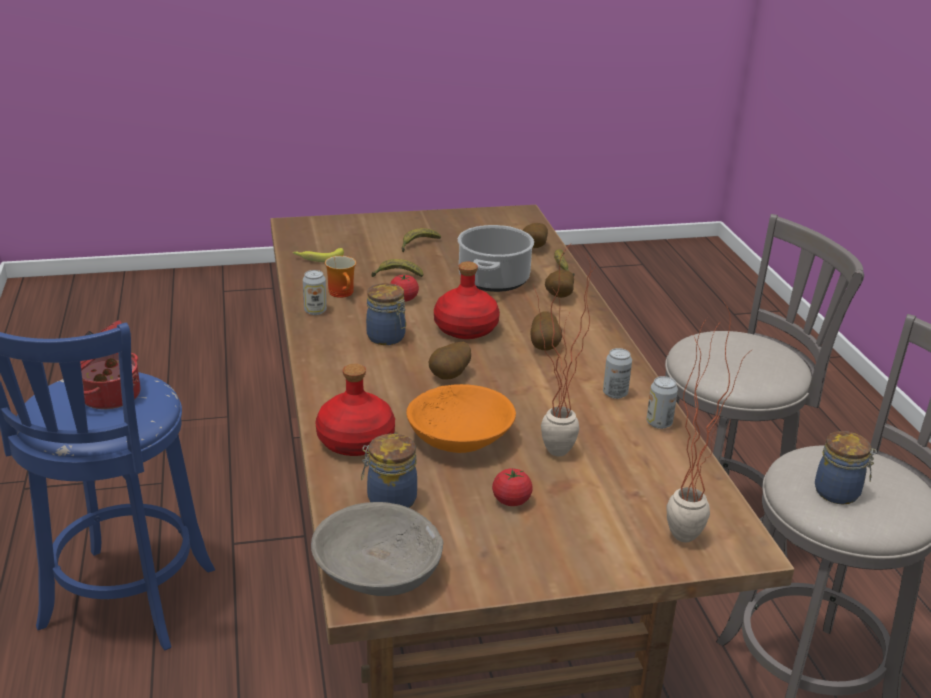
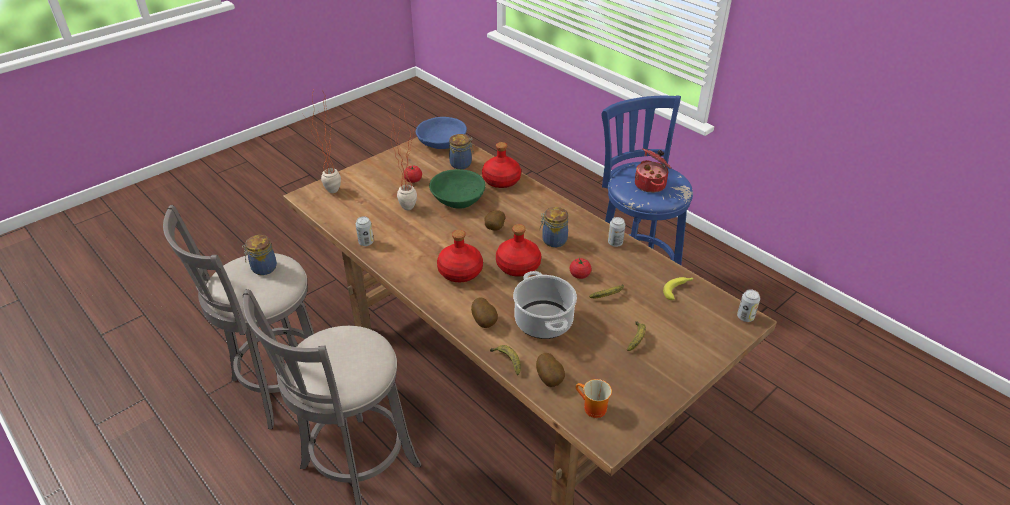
camera: 150 degrees right, 10 degrees up
grey bowl [311,502,443,596] -> blue bowl [416,117,467,149]
mug [325,256,356,298] -> mug moved to [576,379,612,418]
orange bowl [407,384,516,453] -> green bowl [429,169,485,209]
potato [530,311,562,351] -> red bottle [437,230,483,282]
can [603,348,632,399] -> can moved to [737,289,760,322]

